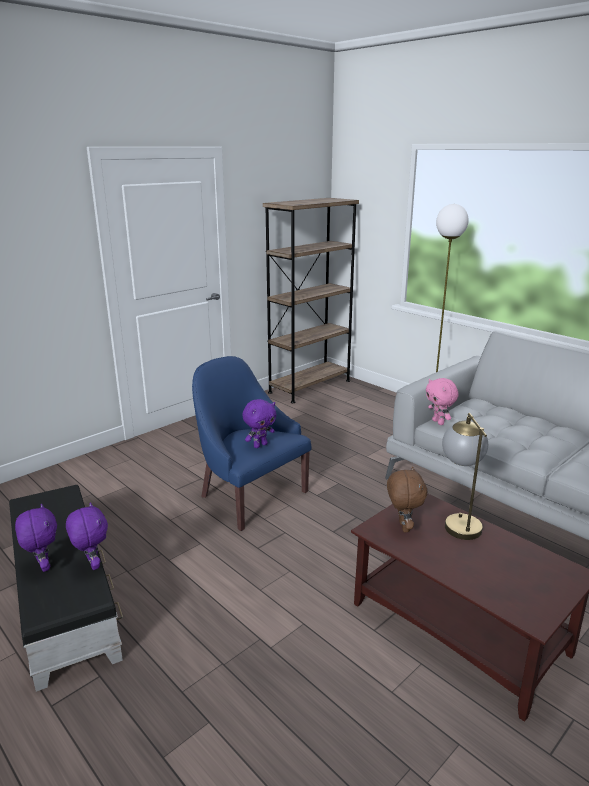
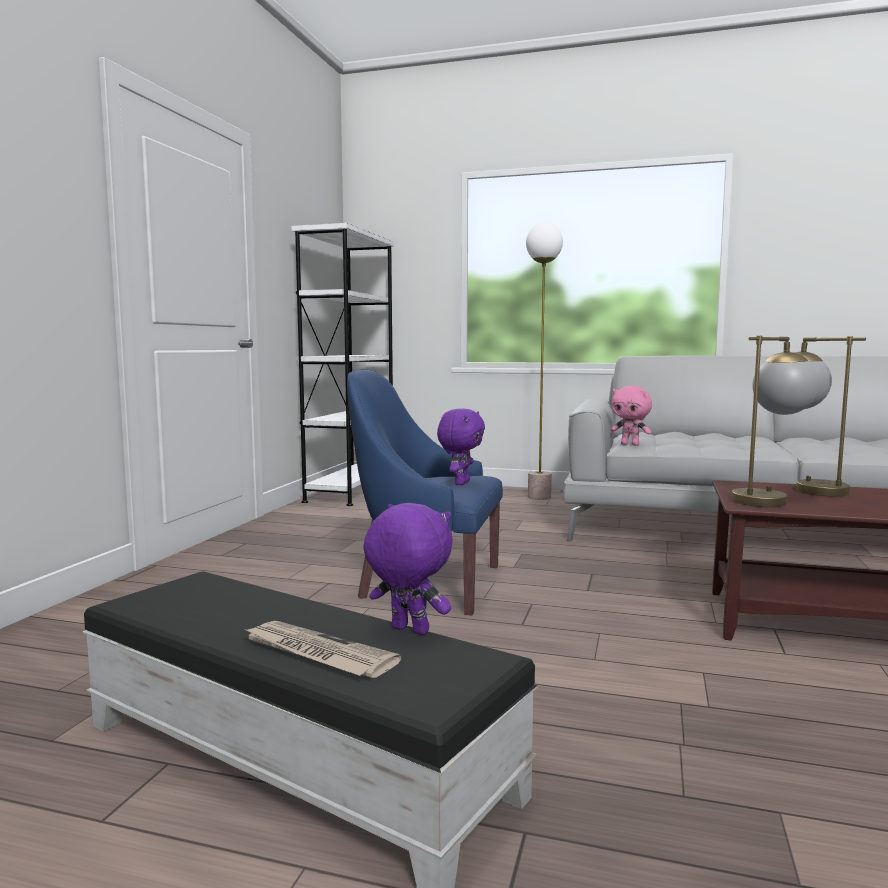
camera: 30 degrees left, 15 degrees down
purple plush toy [15,504,57,572] -> newspaper [244,621,401,678]
brown bookcase [263,198,359,403] -> white bookcase [292,223,394,506]
brown plush toy [387,466,427,532] -> table lamp [732,336,820,507]

